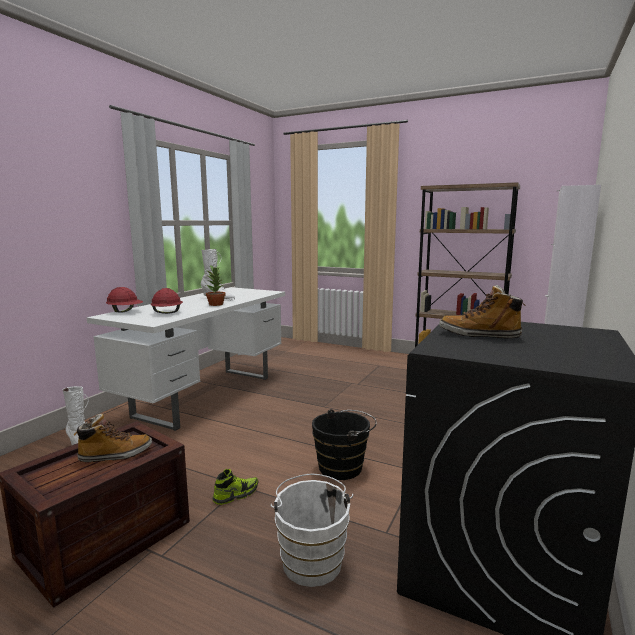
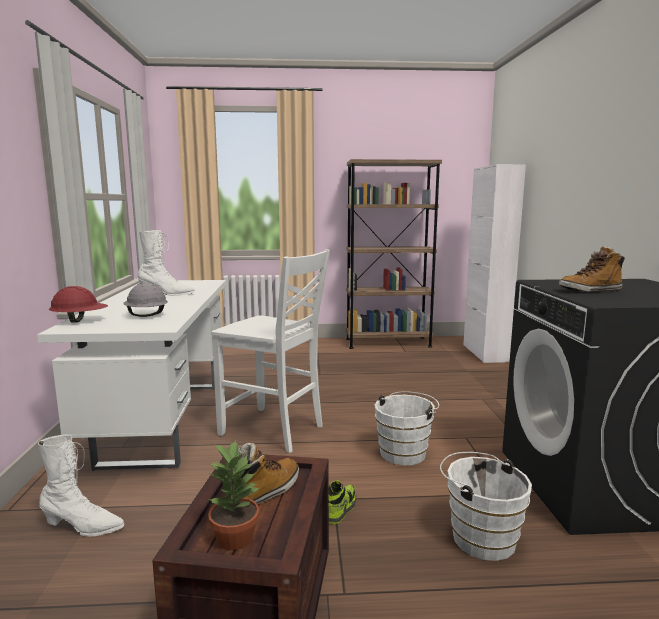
camera: 30 degrees left, 0 degrees up
red hard hat [151,288,183,314] -> grey hard hat [123,282,168,317]
potted plant [206,265,225,306] -> potted plant moved to [208,440,259,550]
black bucket [312,409,377,480] -> white bucket [375,391,439,465]
none -> white chair [211,249,330,453]

